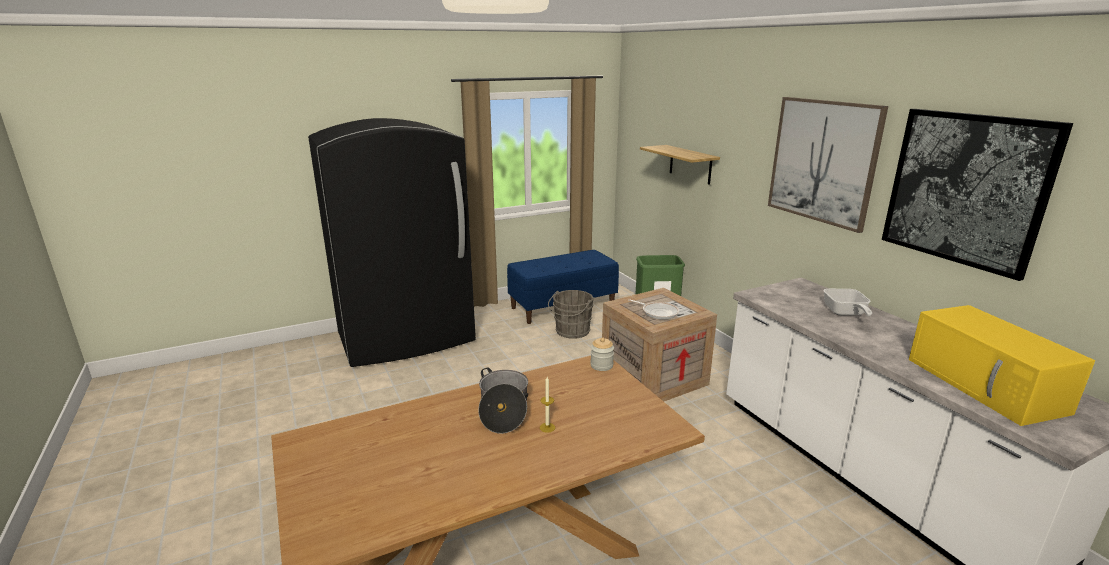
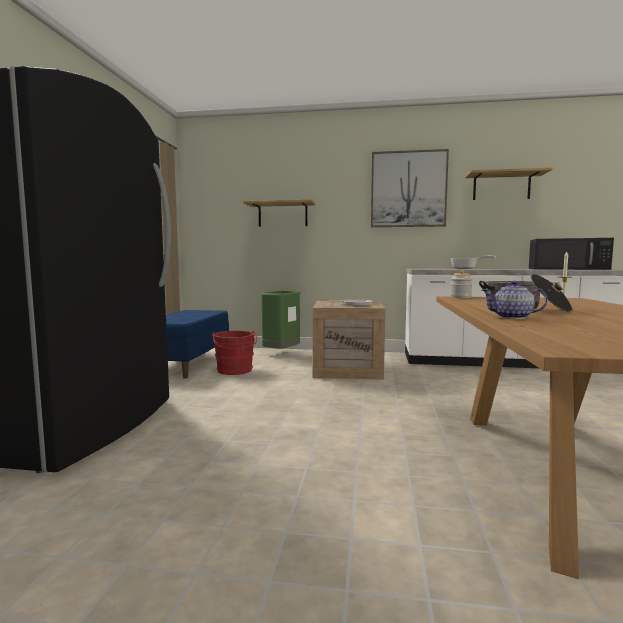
camera: 55 degrees left, 15 degrees down
grey bucket [548,290,594,339] -> red bucket [212,331,257,375]
picture [882,109,1073,281] -> shelf [465,168,553,200]
yellow microwave [909,305,1095,426] -> black microwave [529,238,614,270]
none -> teapot [482,281,548,319]

